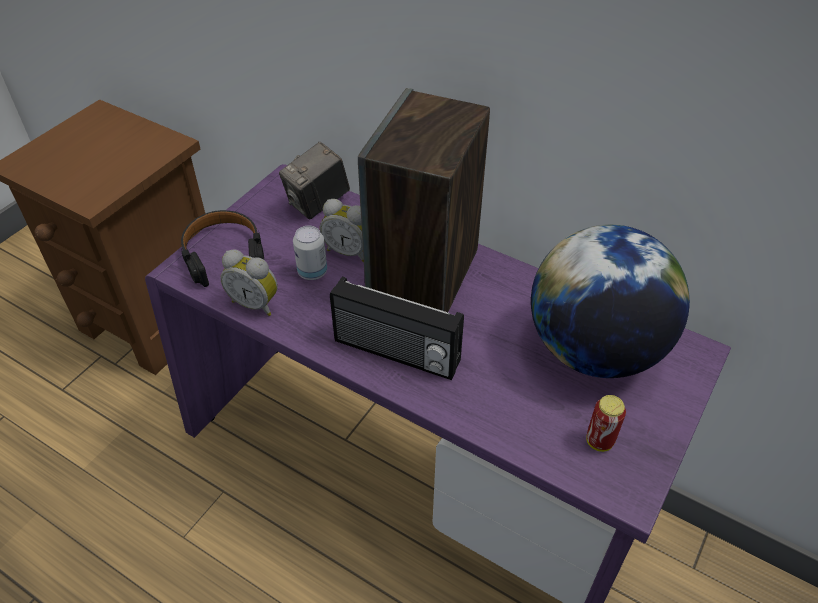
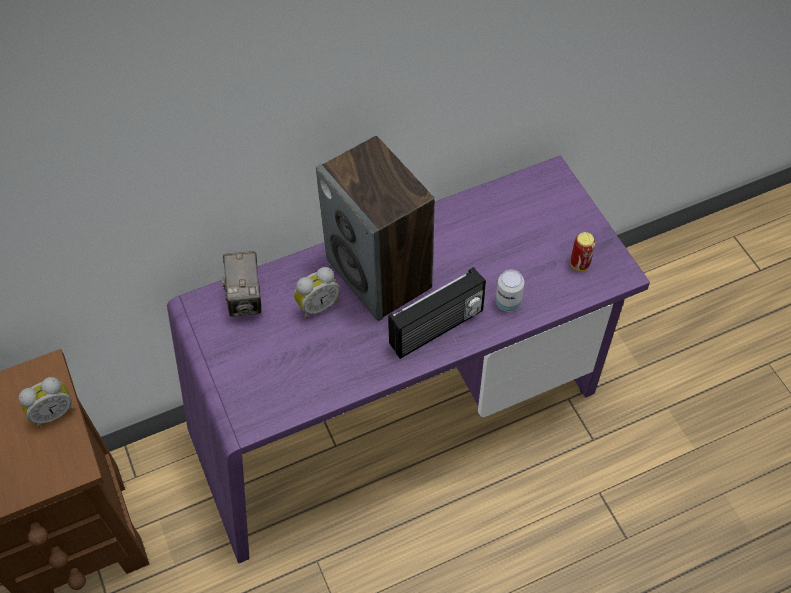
camera: 55 degrees left, 10 degrees up
black headphones [181,210,264,287] -> none
alarm clock [221,249,278,316] -> alarm clock moved to [19,377,74,428]
can [293,225,327,280] -> can moved to [496,269,524,312]
globe [531,225,690,378] -> none

